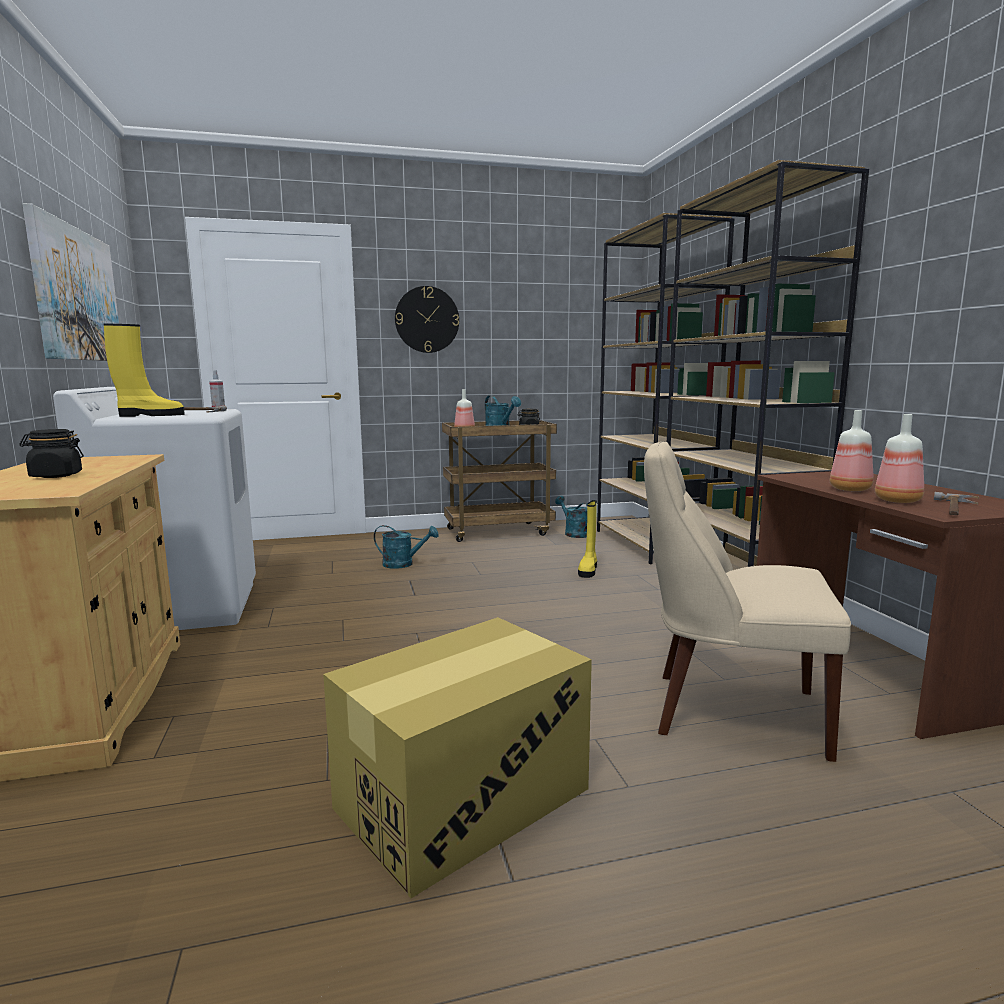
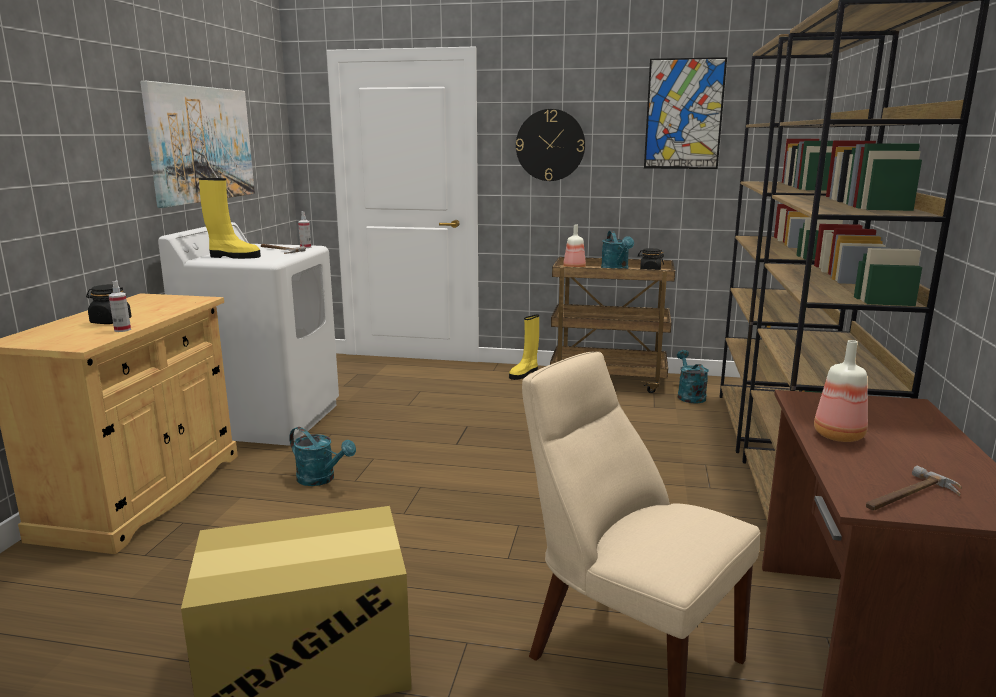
camera: 25 degrees right, 5 degrees up
turquoise watering can [374,525,439,569] -> turquoise watering can moved to [289,427,356,486]
yellow boot [578,500,597,578] -> yellow boot moved to [509,315,539,380]
bottle [875,414,924,503] -> none
none -> spray bottle [109,280,131,332]
none -> picture [644,57,727,169]

